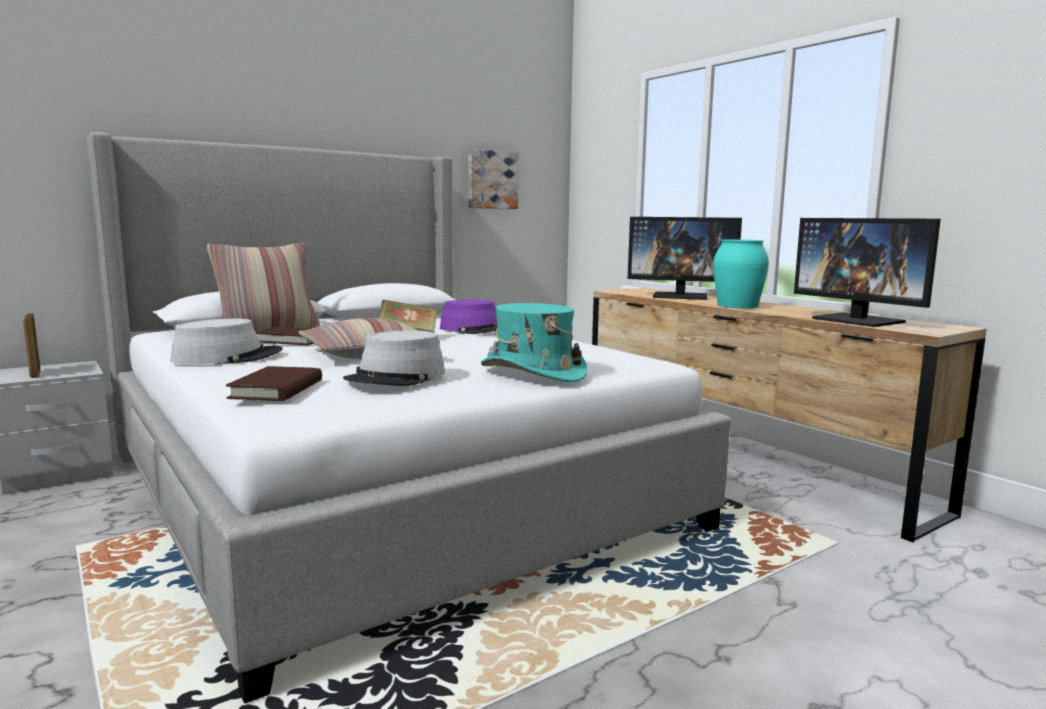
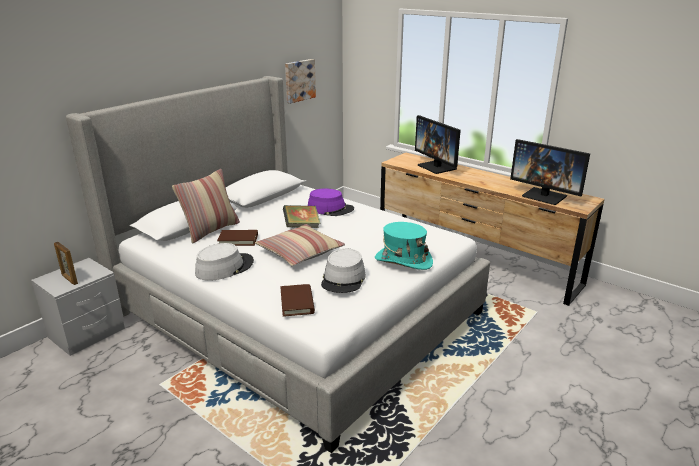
camera: 15 degrees left, 15 degrees up
monitor [628,217,742,300] -> monitor turned 60 degrees clockwise [415,115,461,174]
turquoise vase [713,239,769,309] -> none

